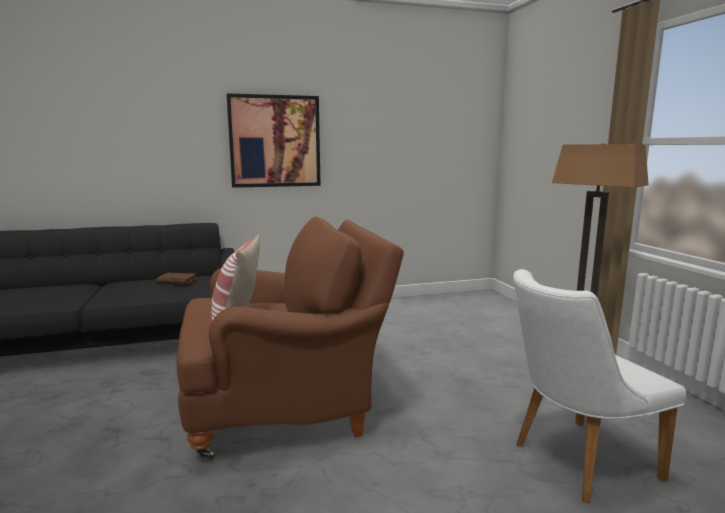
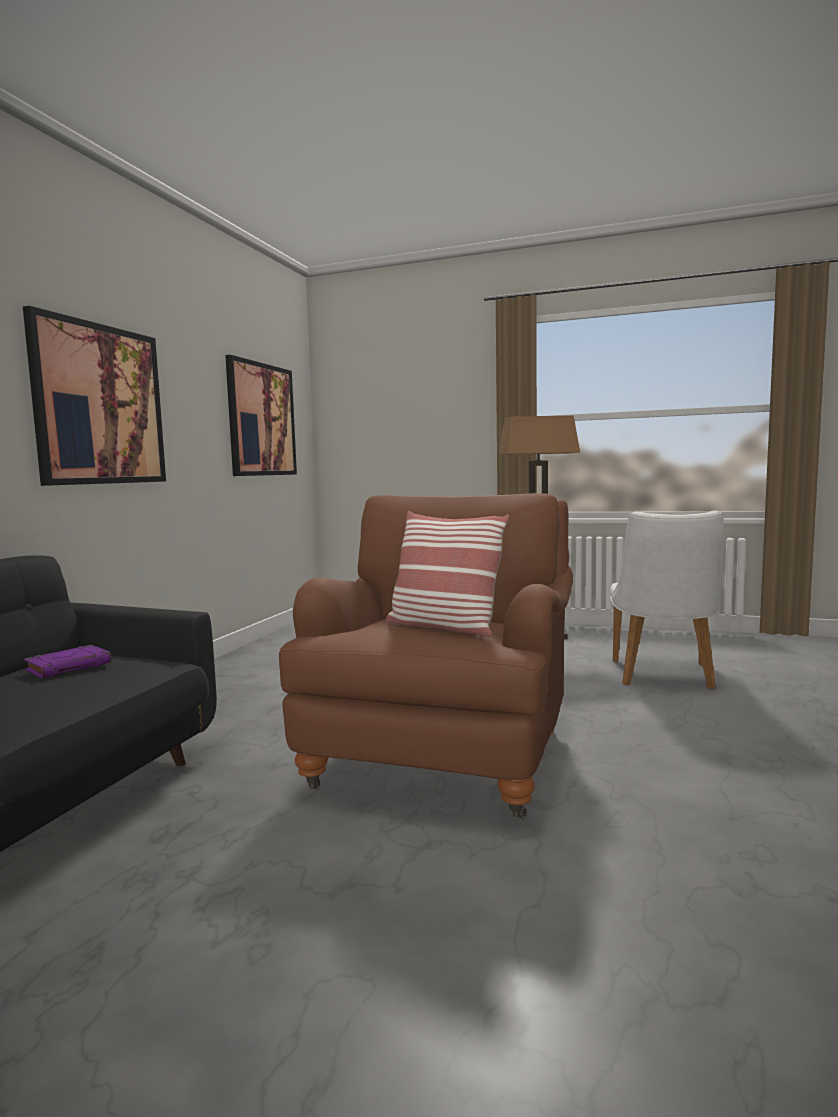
camera: 55 degrees left, 5 degrees down
brown book [156,272,197,285] -> purple book [24,645,111,678]
none -> picture [225,355,297,476]

